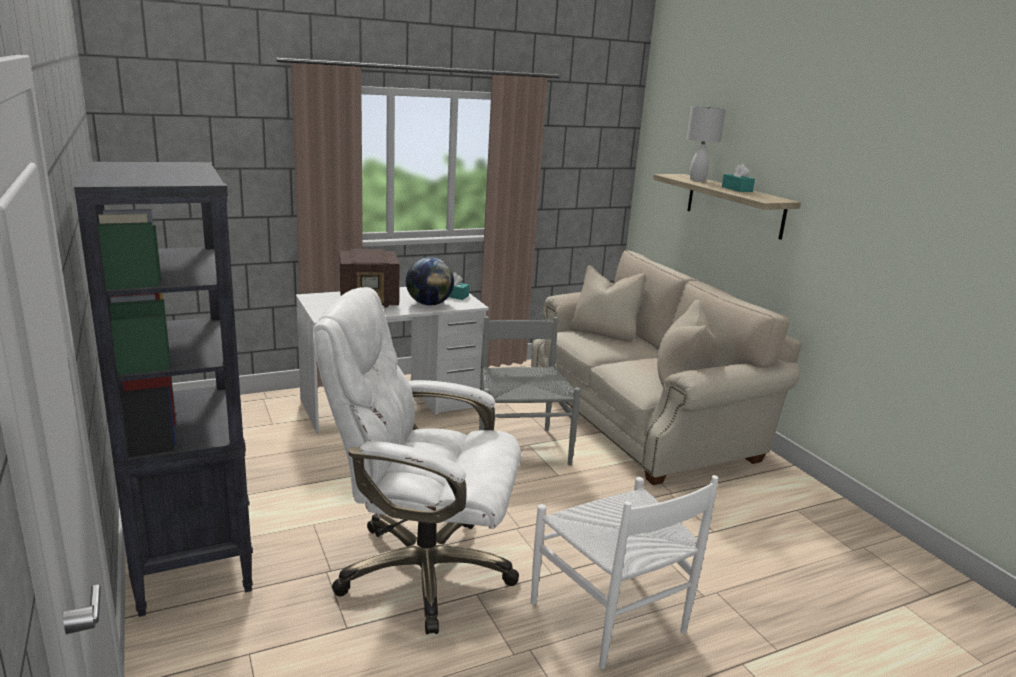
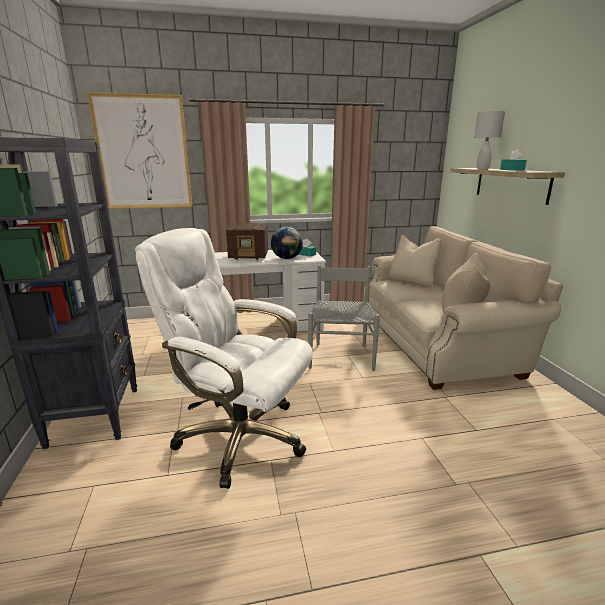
camera: 15 degrees right, 0 degrees up
white chair [531,475,718,669] -> none
none -> picture [87,92,192,209]

